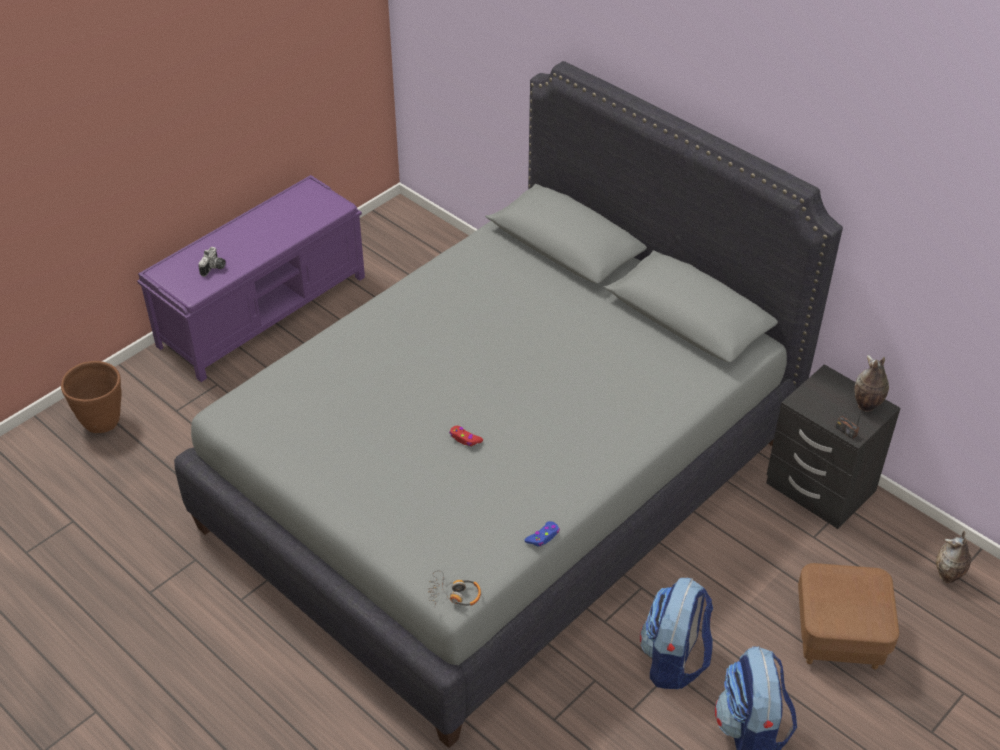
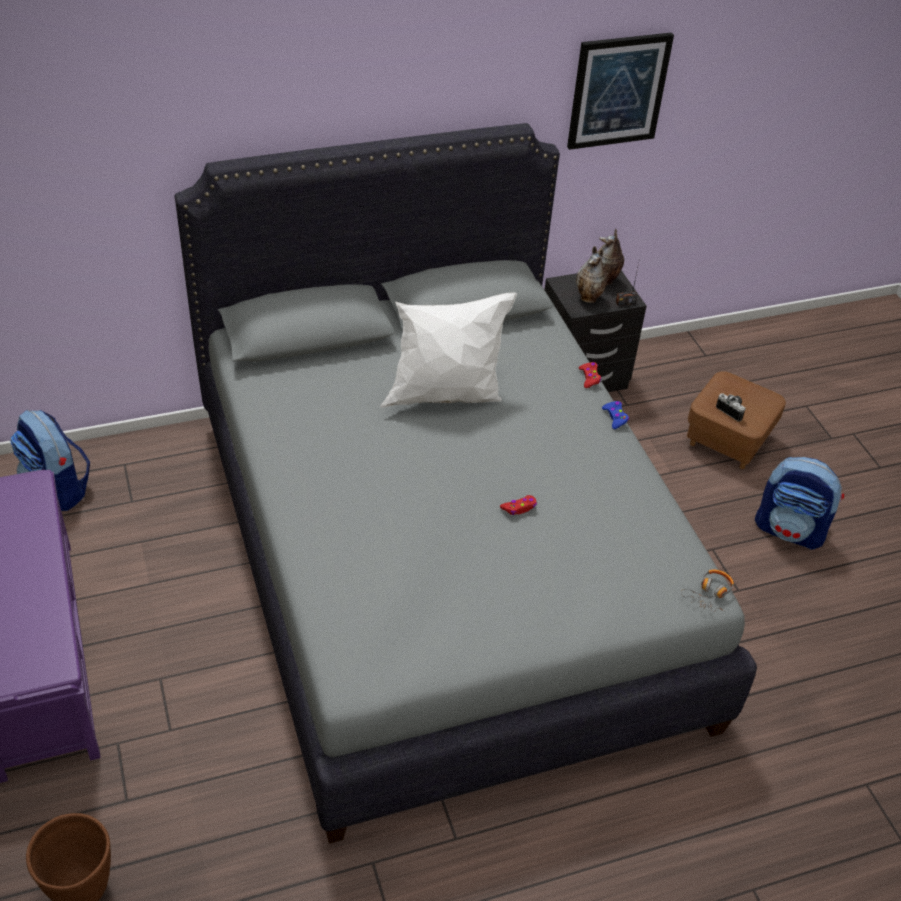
camera: 65 degrees left, 0 degrees up
camera [198,247,226,277] -> camera moved to [716,393,746,421]
blue game controller [524,521,560,546] -> blue game controller moved to [602,401,629,429]
backpack [640,577,713,689] -> backpack moved to [10,410,90,511]
vase [936,531,971,583] -> vase moved to [576,246,608,303]
none -> white pillow [380,292,517,408]
none -> picture [567,32,674,150]
none -> red game controller [579,362,601,388]

